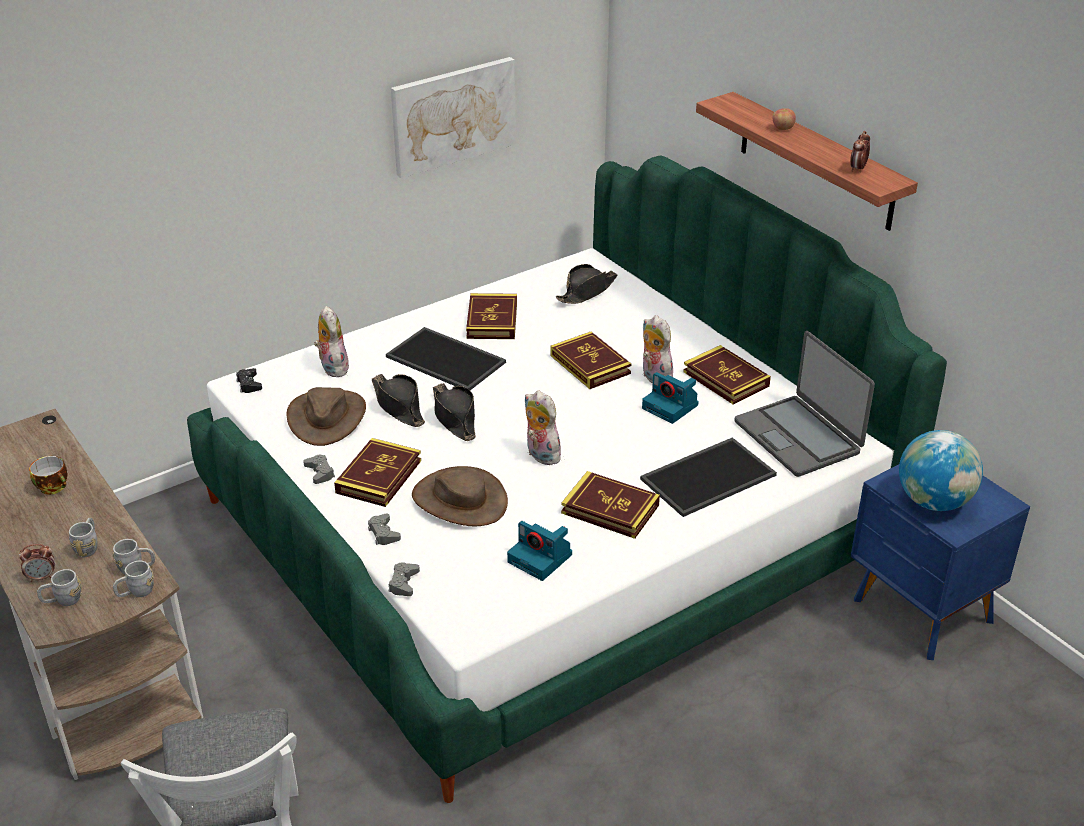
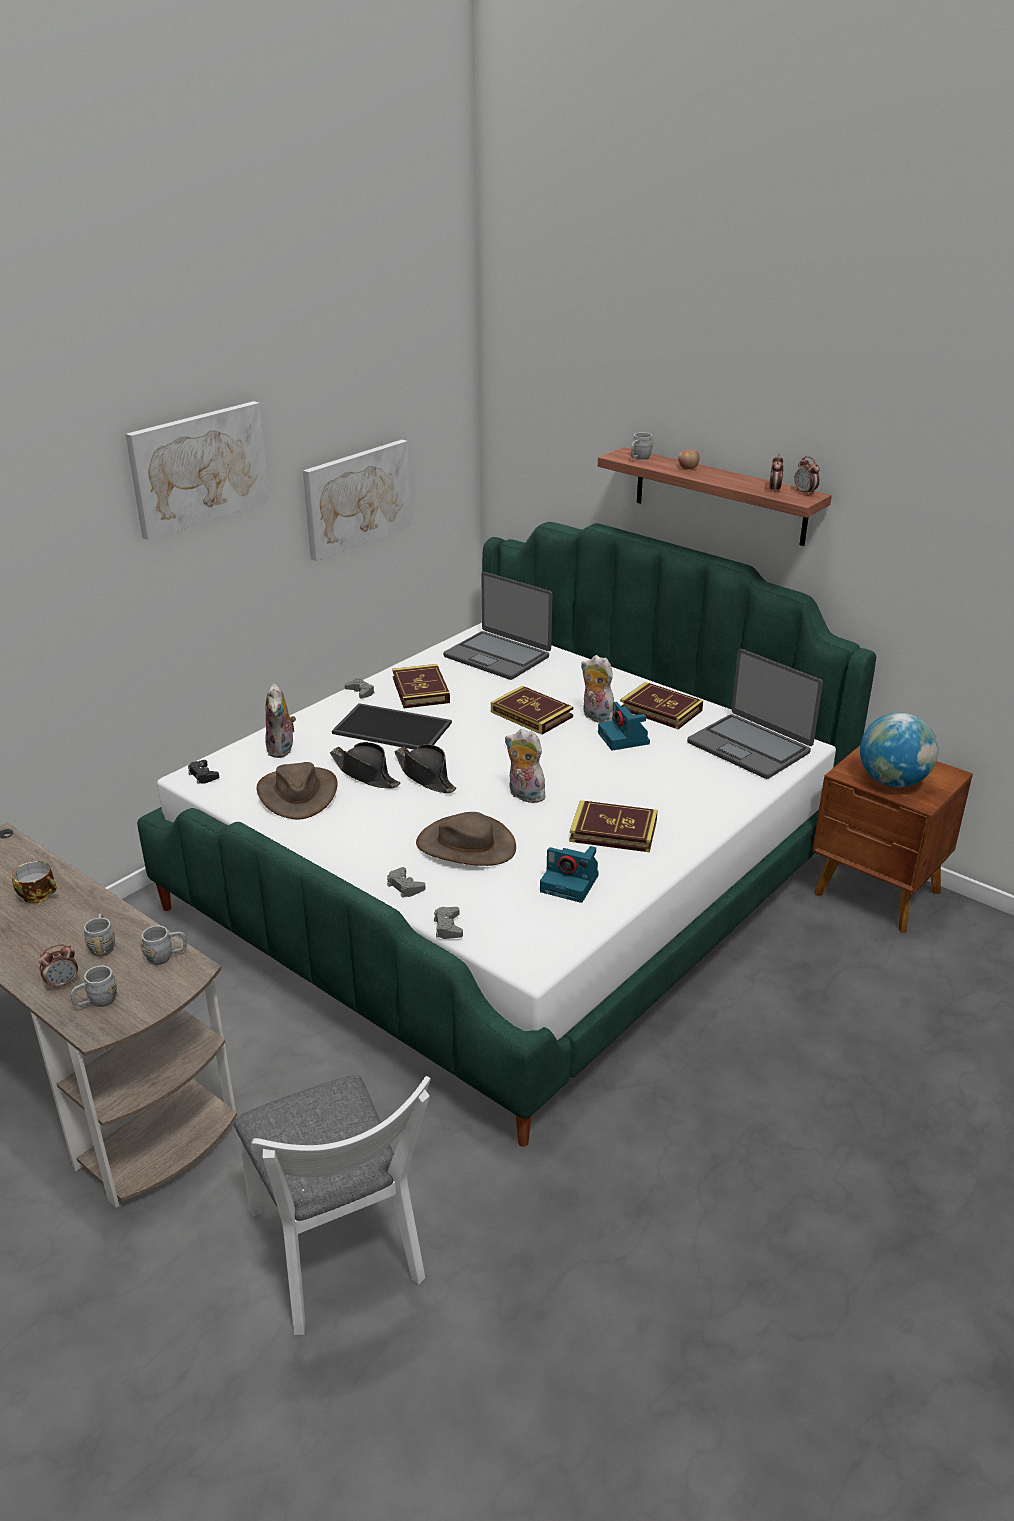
camera: 15 degrees left, 5 degrees down
grey mug [113,561,154,597] -> grey mug moved to [631,432,653,460]
grey game controller [303,455,335,484] -> grey game controller moved to [345,678,374,698]
plush toy [314,306,349,377] -> plush toy turned 150 degrees counterclockwise [265,683,296,758]
book [334,438,421,507] -> none
black hat [556,264,617,304] -> laptop [443,572,552,680]
tray [640,437,777,517] -> none
camera [642,372,699,424] -> camera turned 45 degrees clockwise [598,702,650,751]
blue nightstand [851,464,1030,660] -> brown nightstand [813,746,973,933]
none -> picture [125,401,270,540]
none -> alarm clock [795,456,820,496]

